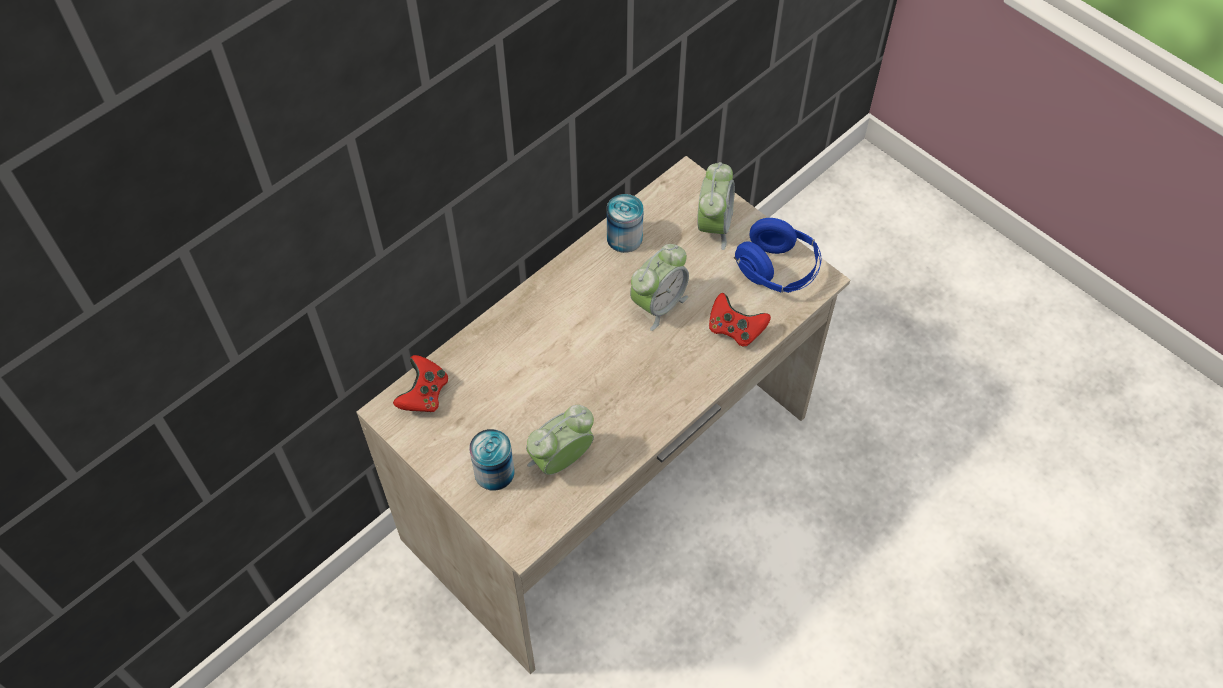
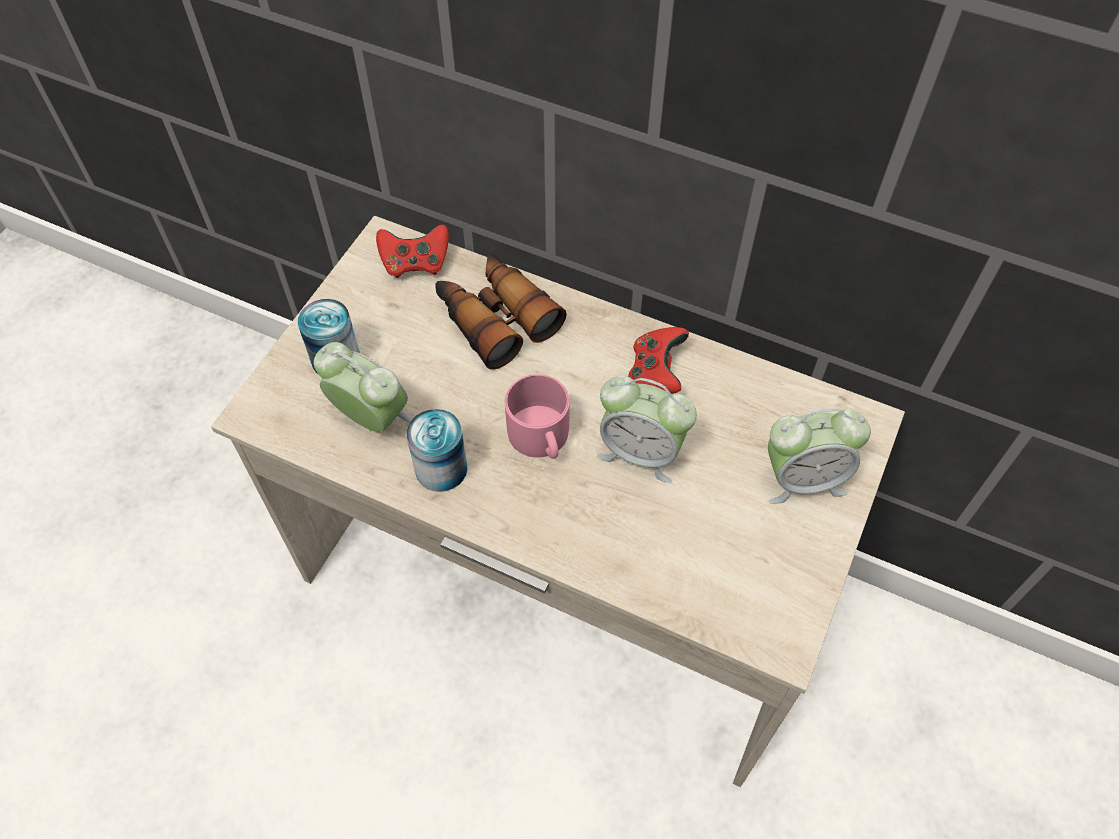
camera: 70 degrees right, 0 degrees up
can [607,194,644,253] -> can moved to [407,409,467,492]
red game controller [709,293,771,347] -> red game controller moved to [628,327,689,394]
blue headphones [734,218,821,293] -> none
none -> binoculars [435,252,567,370]
none -> pink mug [505,374,570,459]

